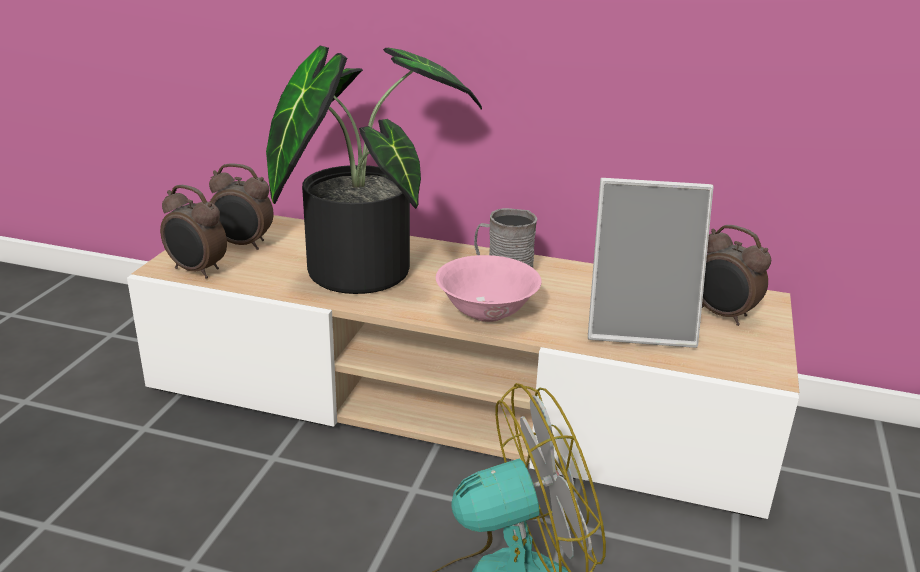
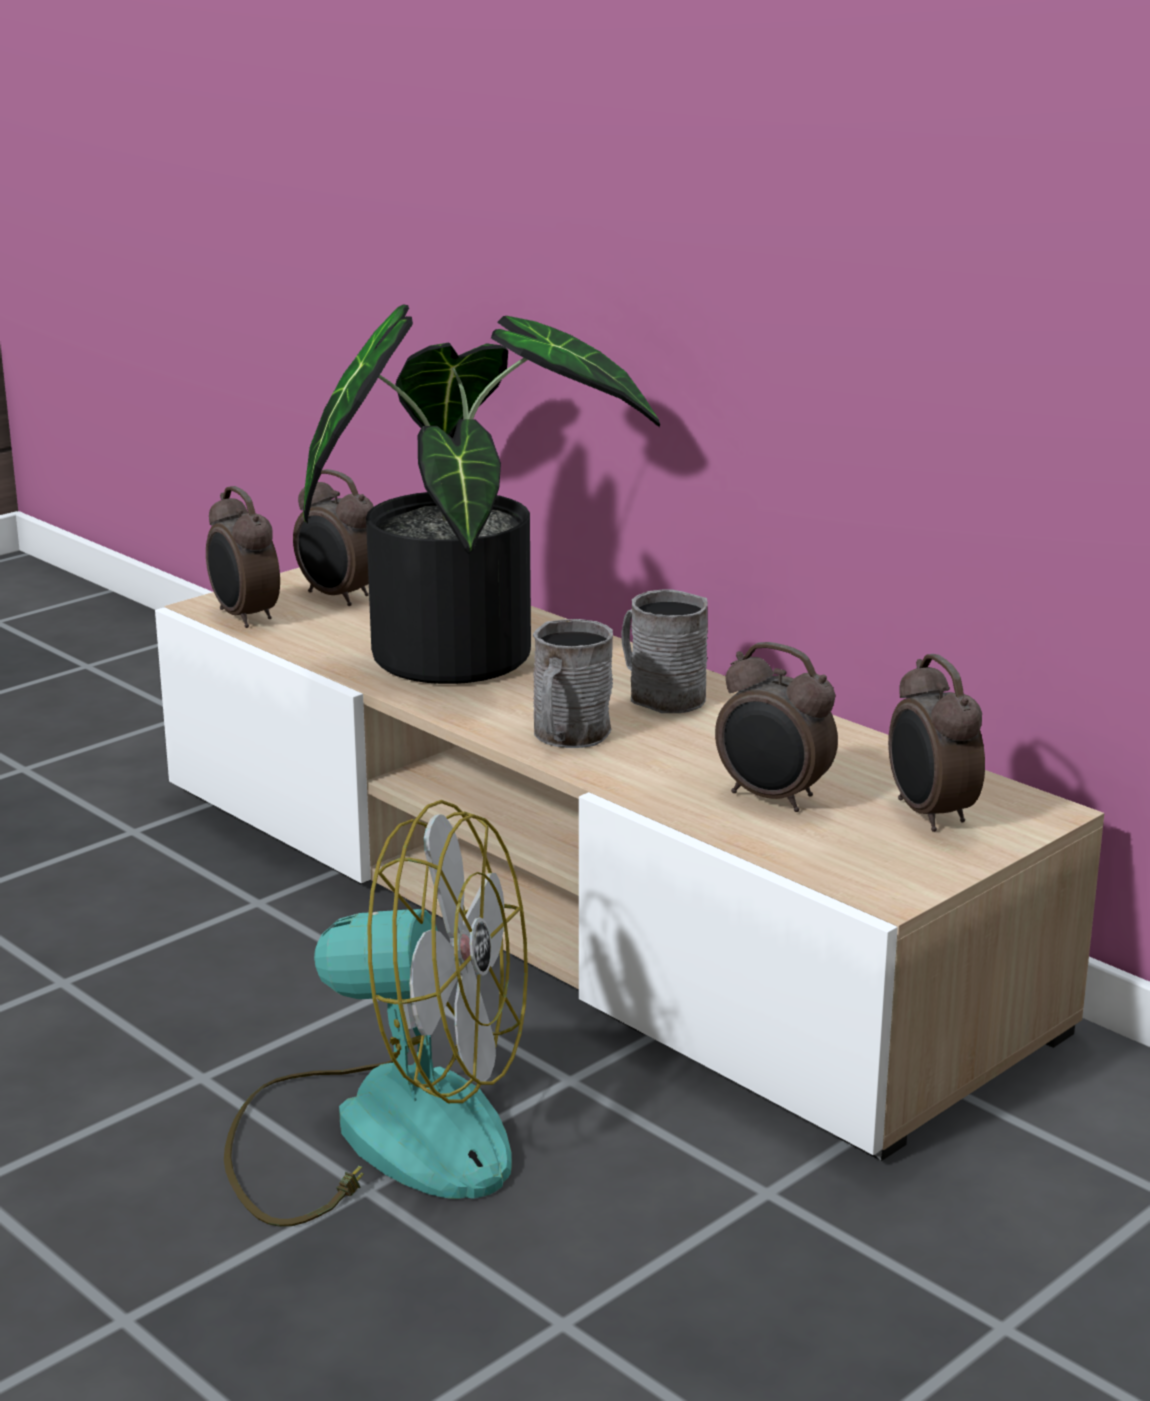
camera: 30 degrees right, 5 degrees down
pink bowl [436,255,542,322] -> grey mug [533,619,613,748]
picture frame [588,178,714,348] -> alarm clock [715,642,838,812]

